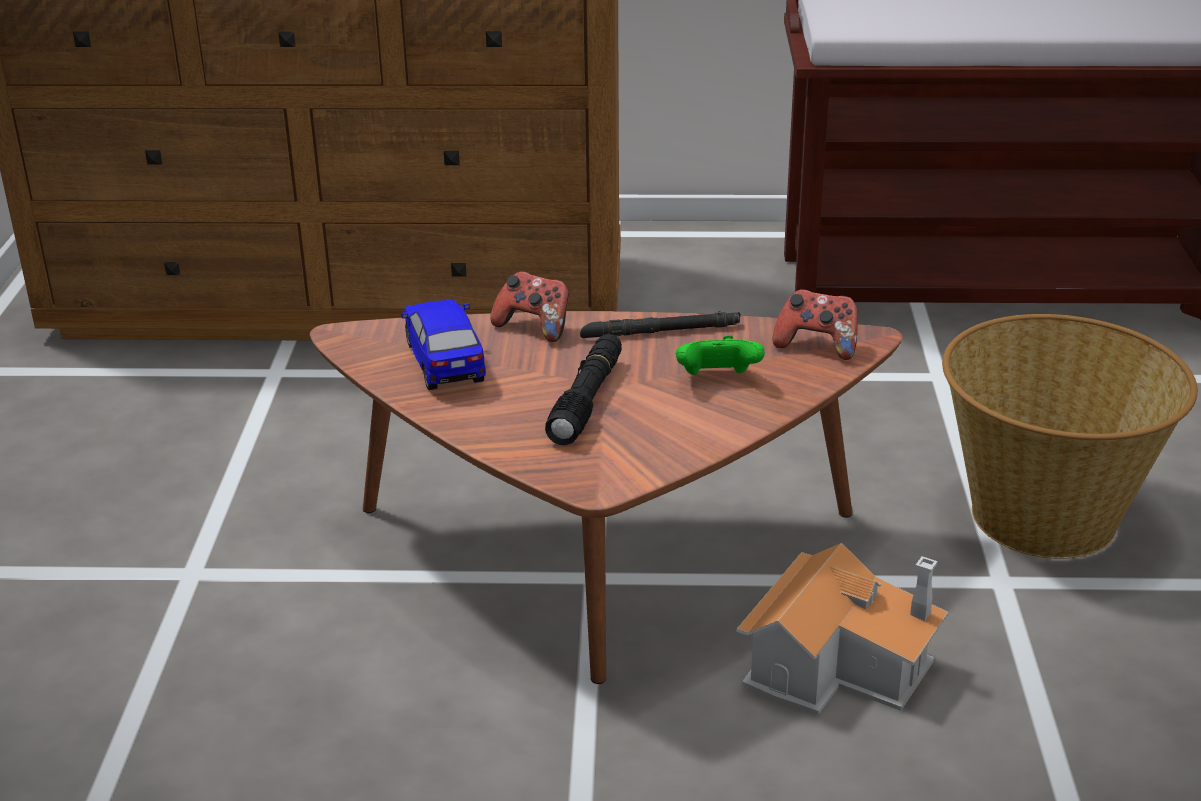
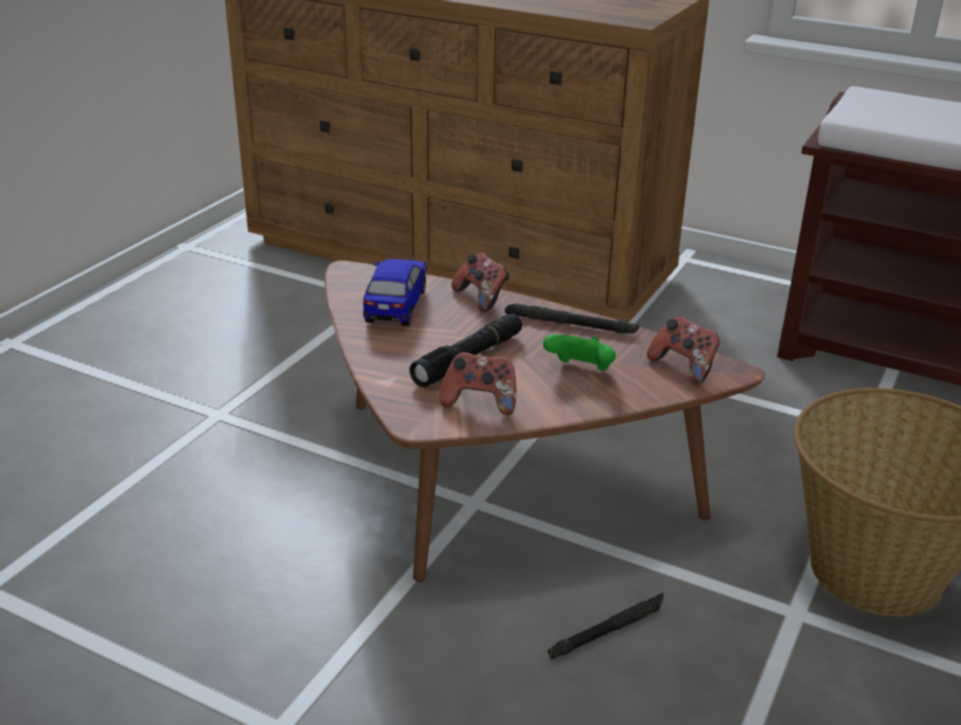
camera: 25 degrees right, 0 degrees up
toy house [736,543,948,715] -> black flashlight [547,592,664,660]
none -> game controller [440,352,516,415]

